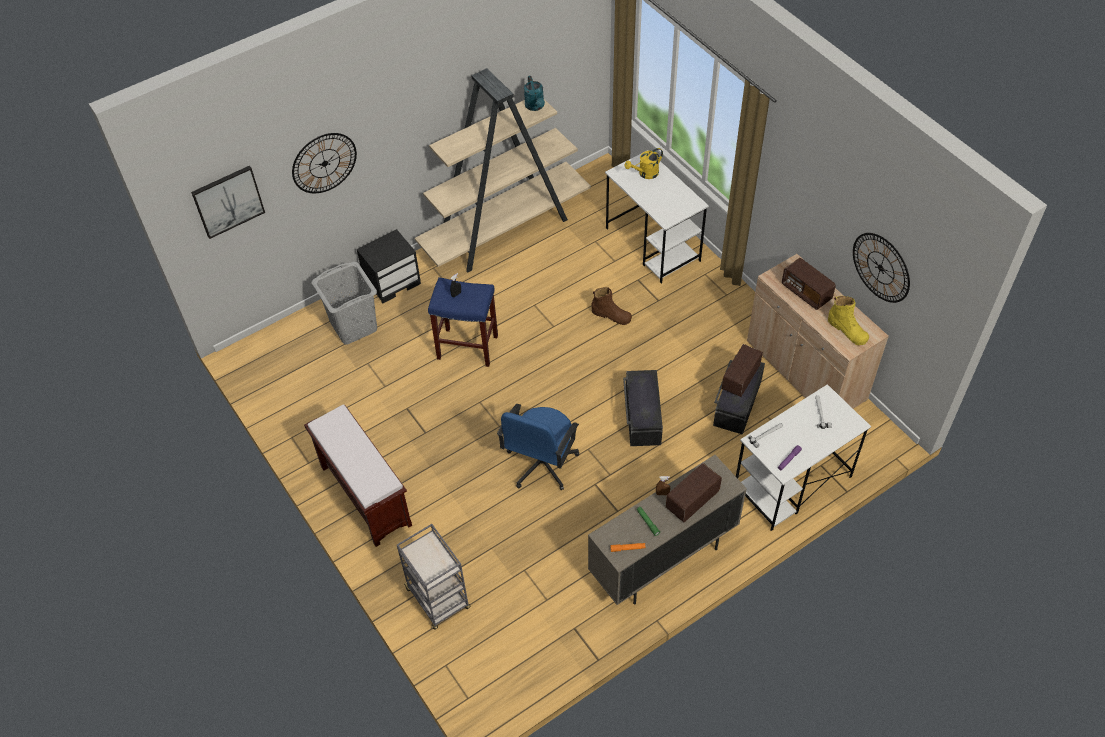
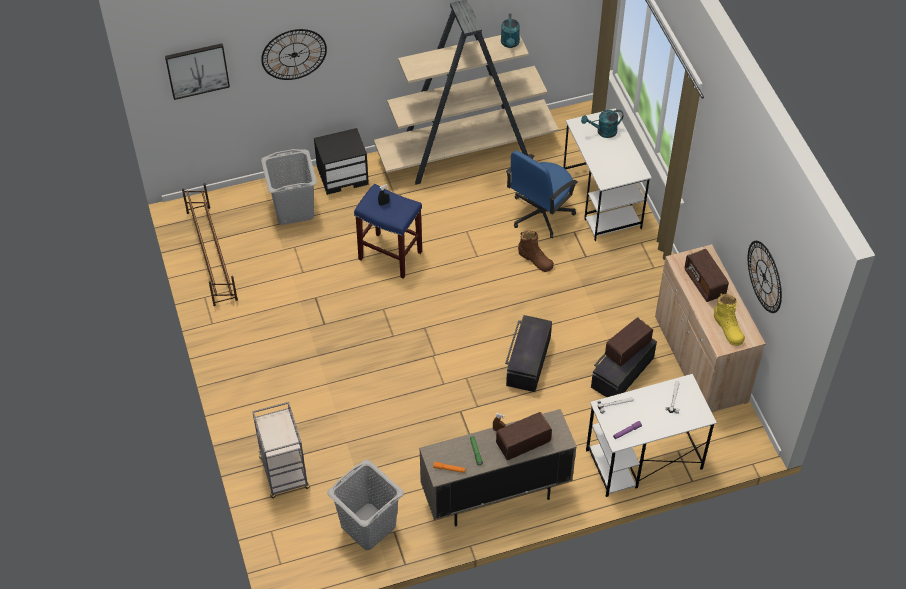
camera: 15 degrees right, 0 degrees up
brown bench [304,405,412,547] -> none
blue office chair [497,404,579,490] -> blue office chair moved to [506,151,578,238]
yellow watering can [624,148,663,179] -> turquoise watering can [581,110,624,138]
none -> brown shoe rack [182,183,238,306]
none -> grey laundry basket [327,460,404,550]

